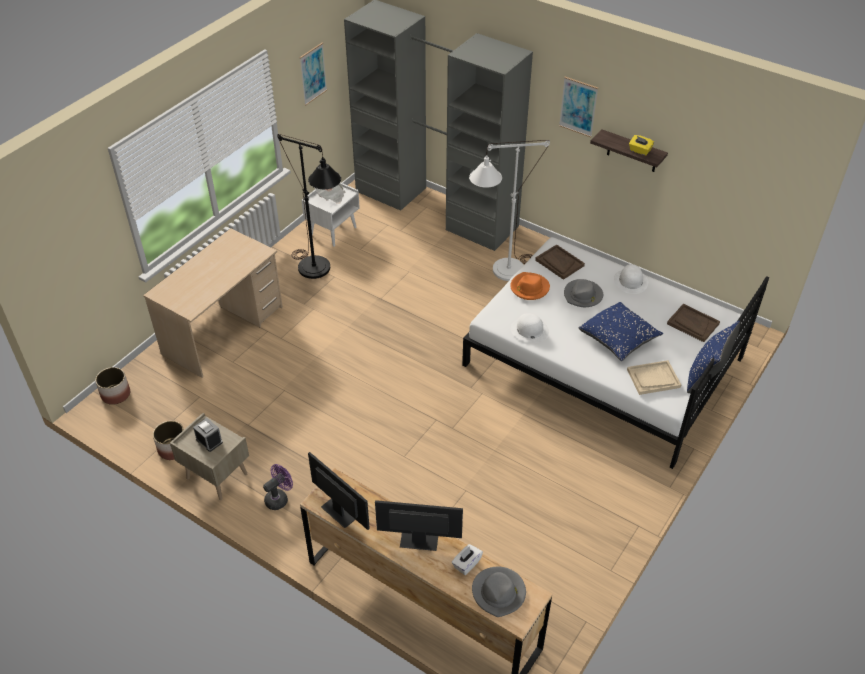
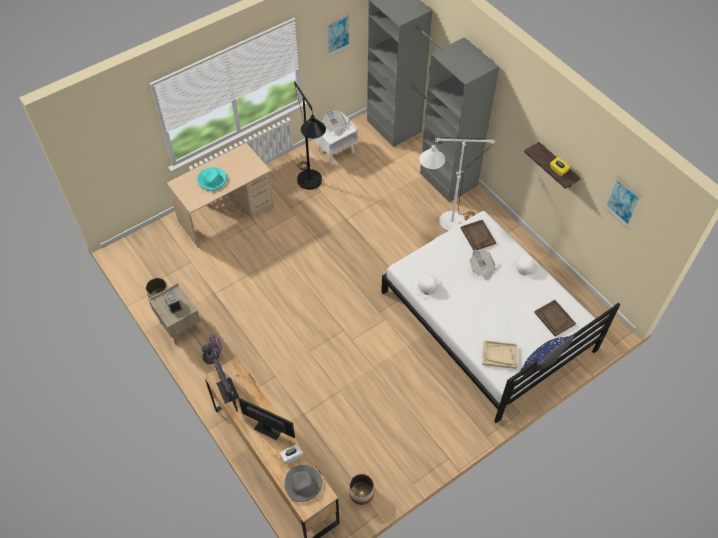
camera: 20 degrees right, 10 degrees up
planter [95,367,130,405] -> planter moved to [349,474,374,505]
orange hat [510,272,550,300] -> none
picture [559,77,598,137] -> picture moved to [604,176,642,228]
grey hat [564,279,603,307] -> newspaper [470,250,497,281]
blue pillow [578,302,663,361] -> none
none -> turquoise hat [197,167,227,191]

